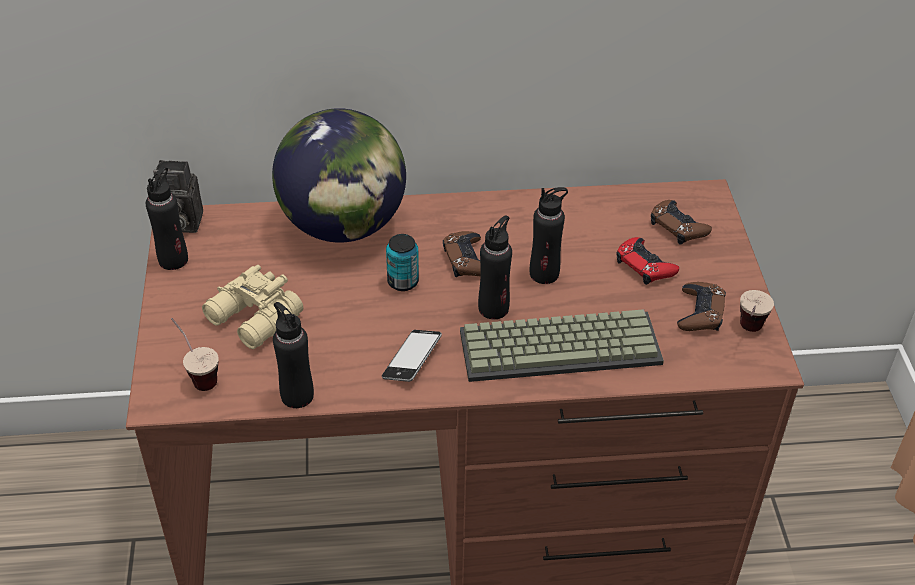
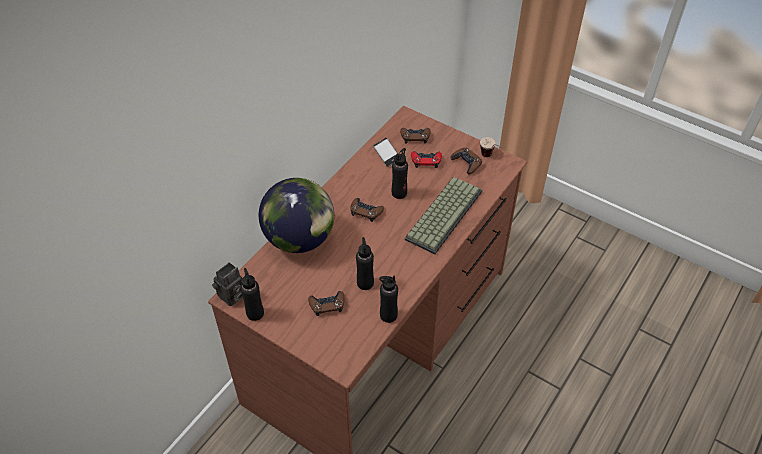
camera: 50 degrees left, 5 degrees up
cup [171,318,219,391] -> none
beige binoculars [202,265,304,349] -> brown game controller [308,291,345,316]
phone [382,330,442,382] -> phone moved to [373,138,398,167]
can [386,234,419,291] -> none
black bottle [478,216,512,319] -> black bottle moved to [356,237,374,290]

